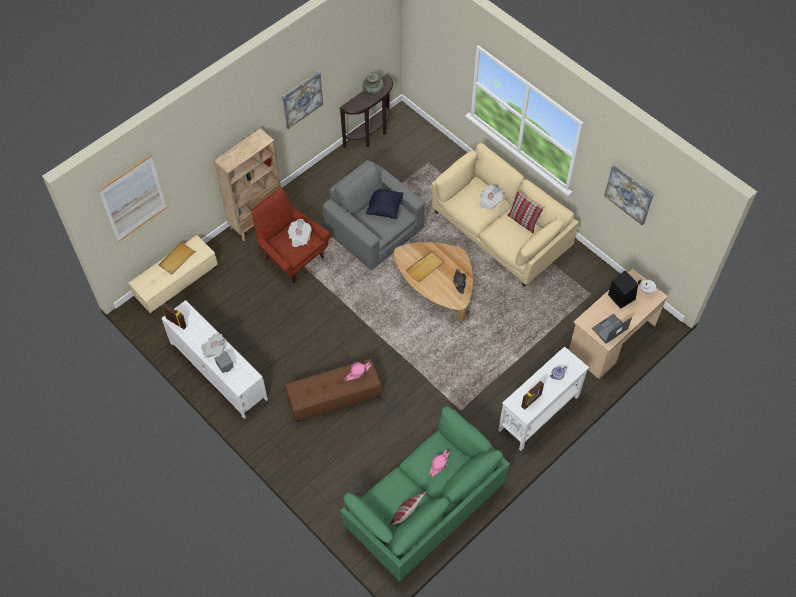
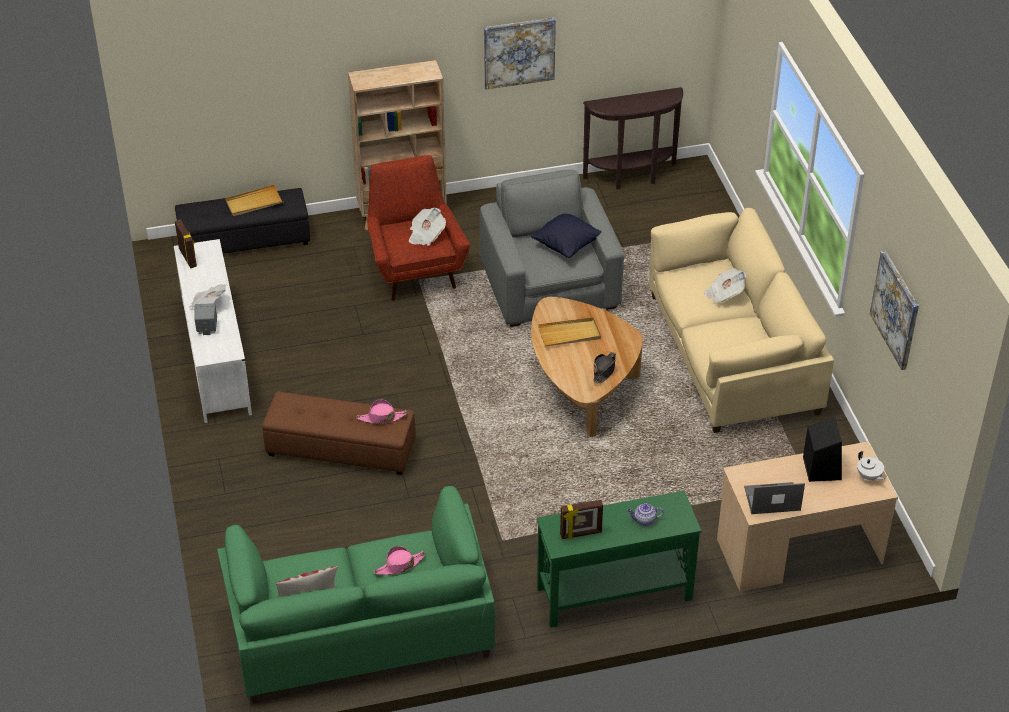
camera: 30 degrees right, 15 degrees down
picture [98,154,167,242] -> none
beige ottoman [128,235,218,313] -> black ottoman [175,188,310,254]
turquoise vase [362,73,384,97] -> none
white console table [498,346,589,451] -> green console table [537,491,701,628]
pillow [507,191,543,233] -> none

